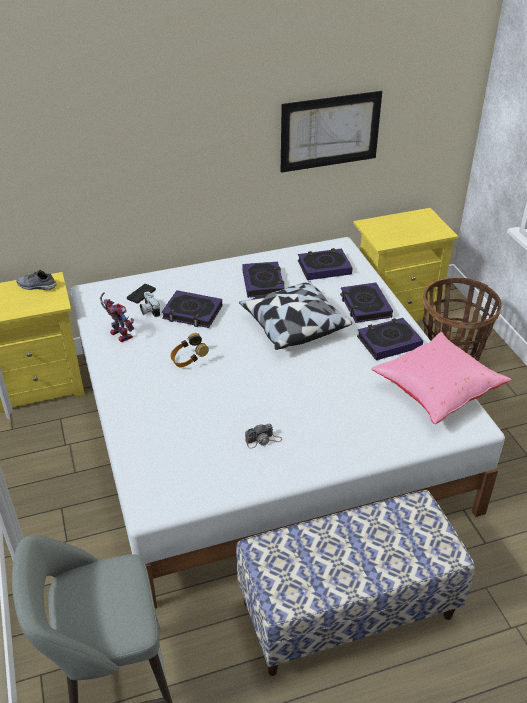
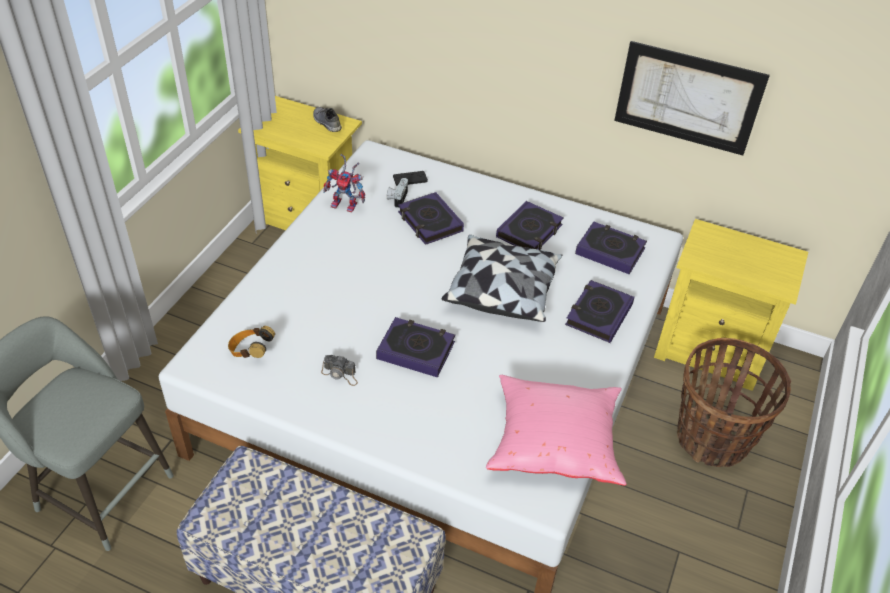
camera: 40 degrees right, 5 degrees up
toy robot [100,292,134,342] -> toy robot turned 105 degrees clockwise [323,154,365,213]
headphones [170,333,209,368] -> headphones moved to [228,326,275,358]
book [357,318,423,360] -> book moved to [376,317,455,377]

